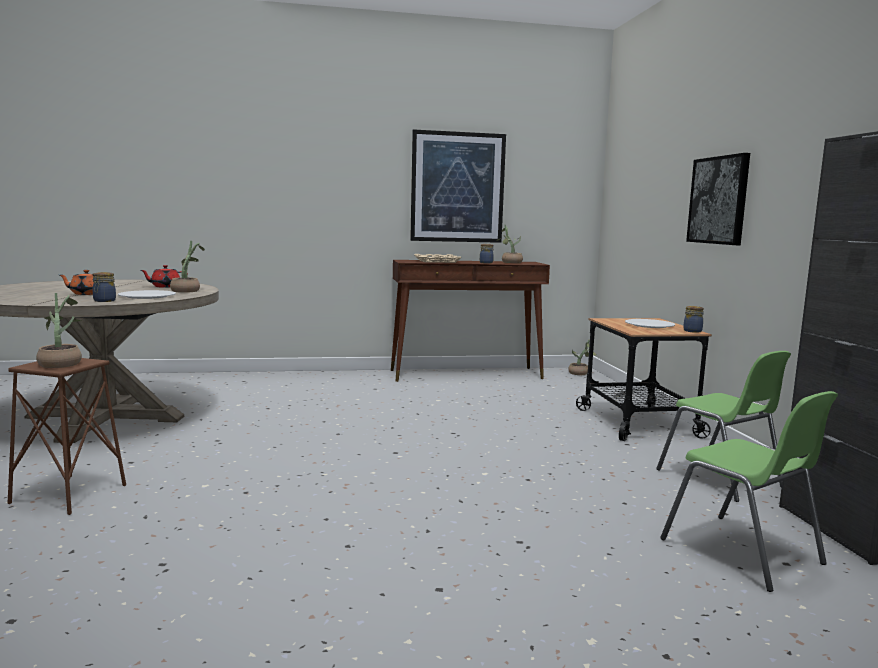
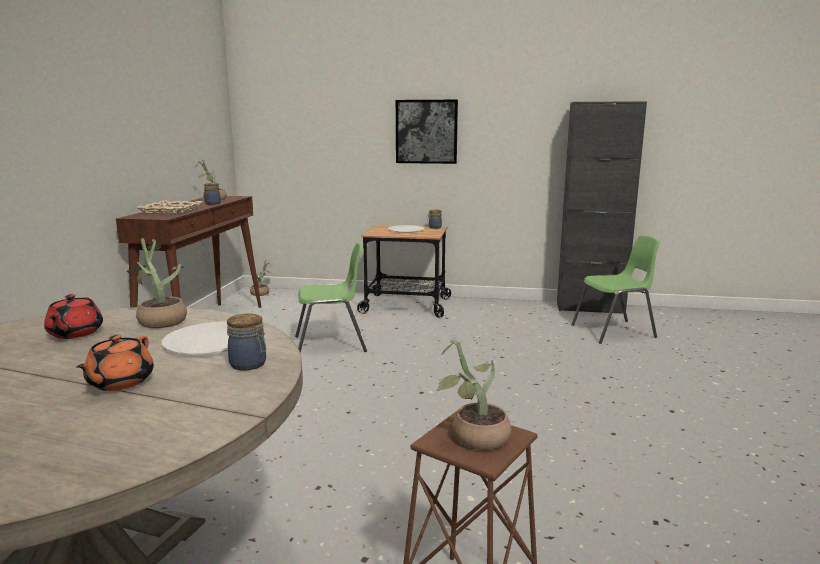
camera: 70 degrees left, 5 degrees up
picture [410,129,506,243] -> none
green chair [656,351,791,502] -> green chair moved to [295,242,367,353]

